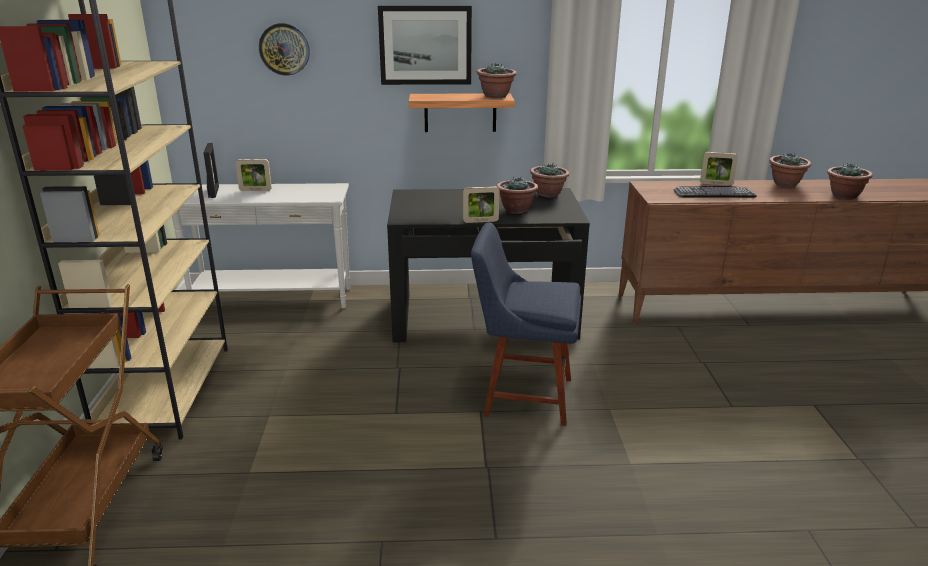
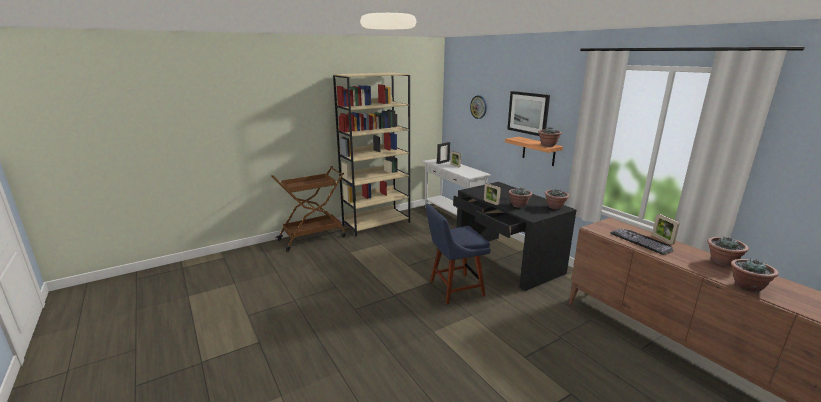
camera: 60 degrees right, 5 degrees down
blue chair [471,222,581,426] -> blue chair turned 90 degrees counterclockwise [425,204,491,304]

